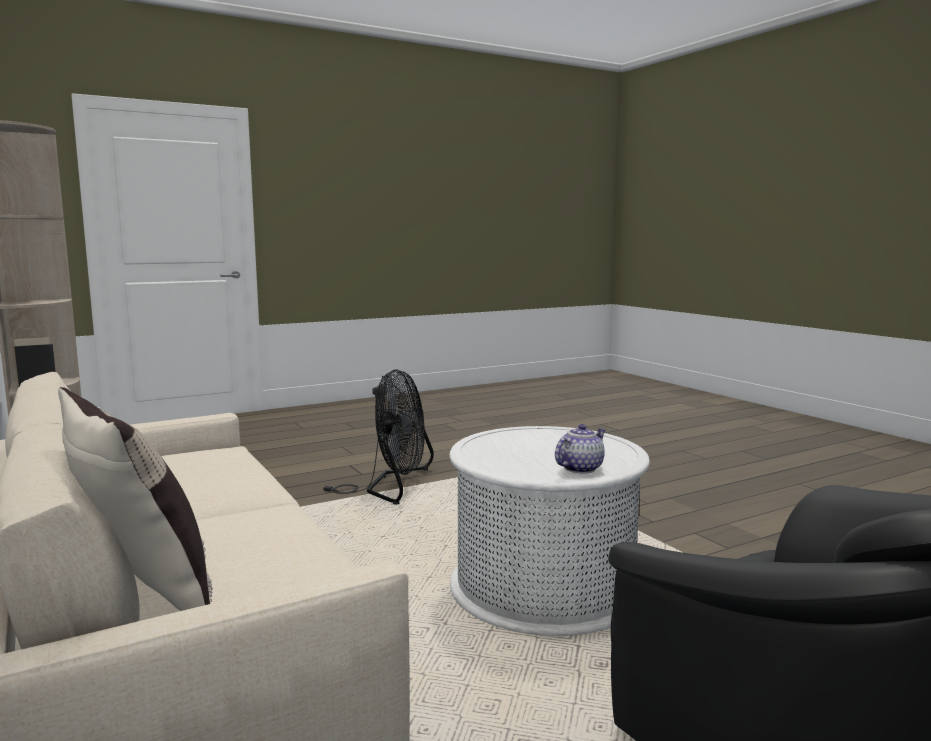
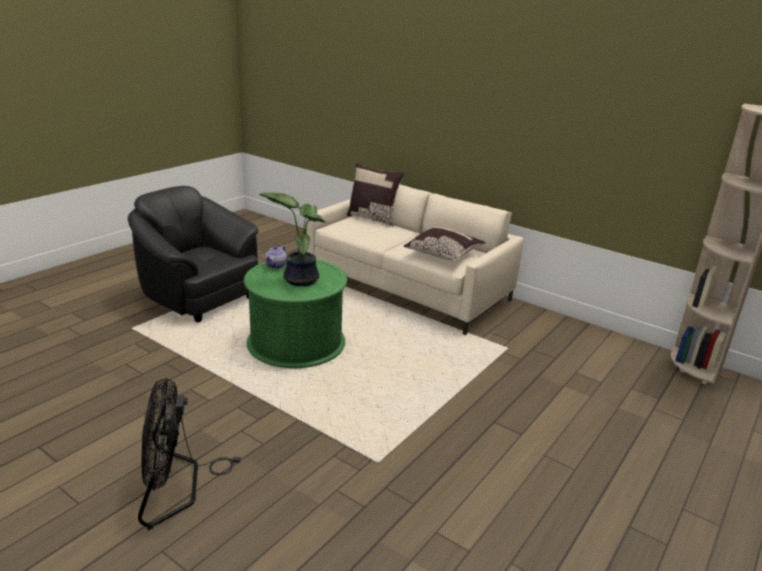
camera: 155 degrees right, 15 degrees up
black fan [323,369,434,505] -> black fan moved to [138,378,243,531]
white coffee table [449,426,650,636] -> green coffee table [244,259,347,368]
none -> potted plant [258,192,327,286]
none -> pillow [404,226,486,261]

